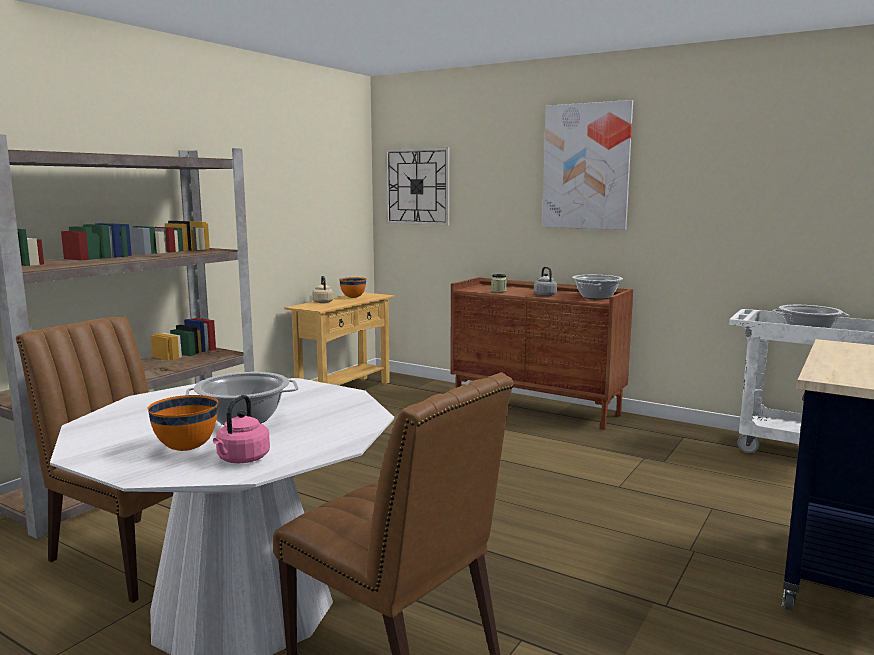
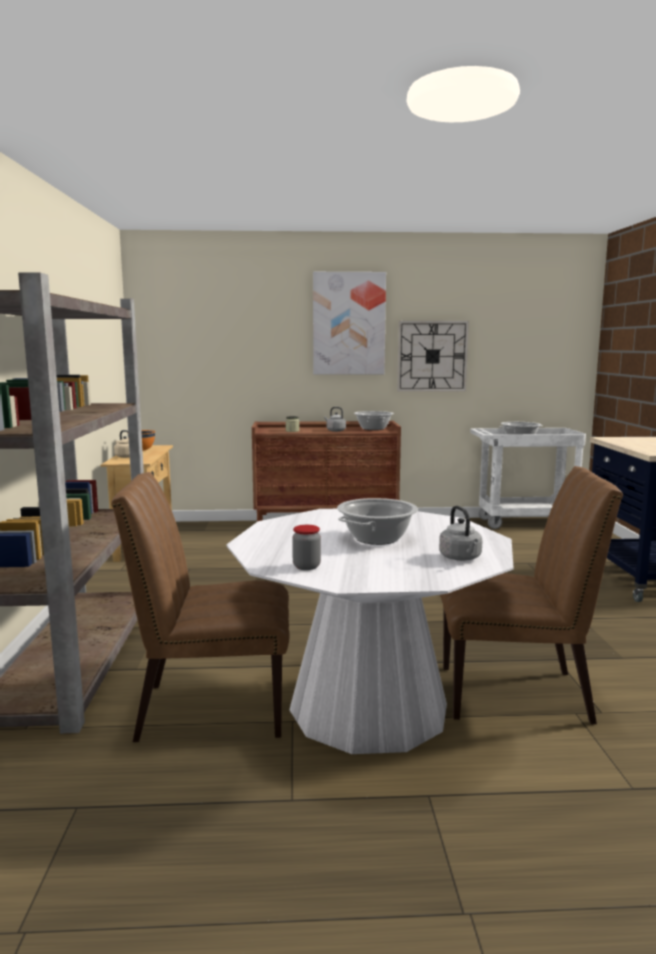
camera: 35 degrees left, 0 degrees up
orange bowl [147,395,218,451] -> none
pink kettle [213,395,270,463] -> grey kettle [439,506,483,561]
wall clock [385,147,450,226] -> wall clock moved to [397,321,469,392]
none -> jar [292,525,321,570]

